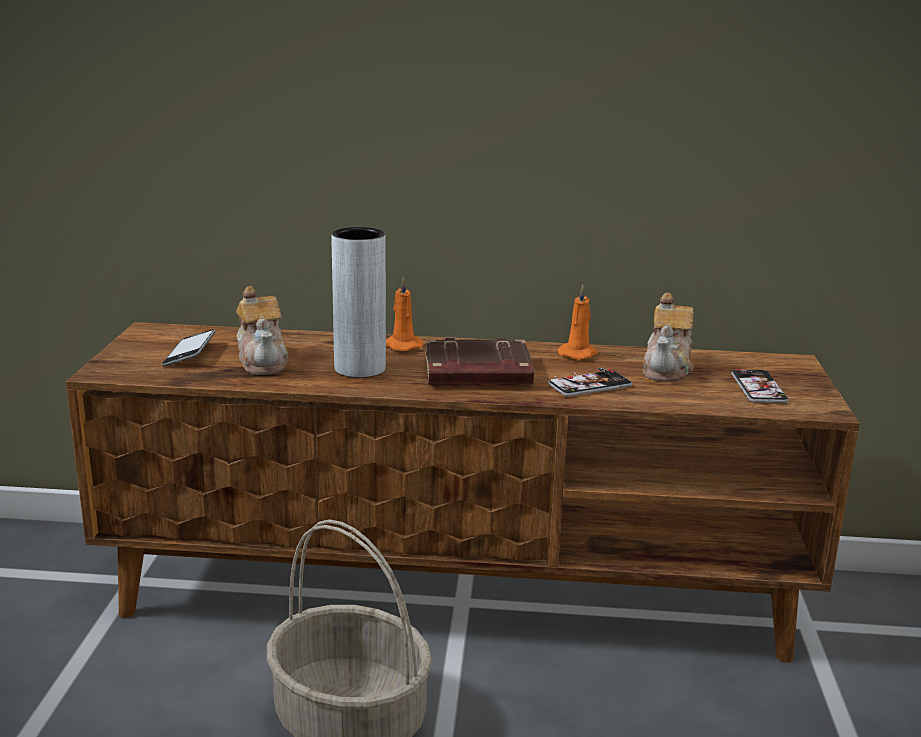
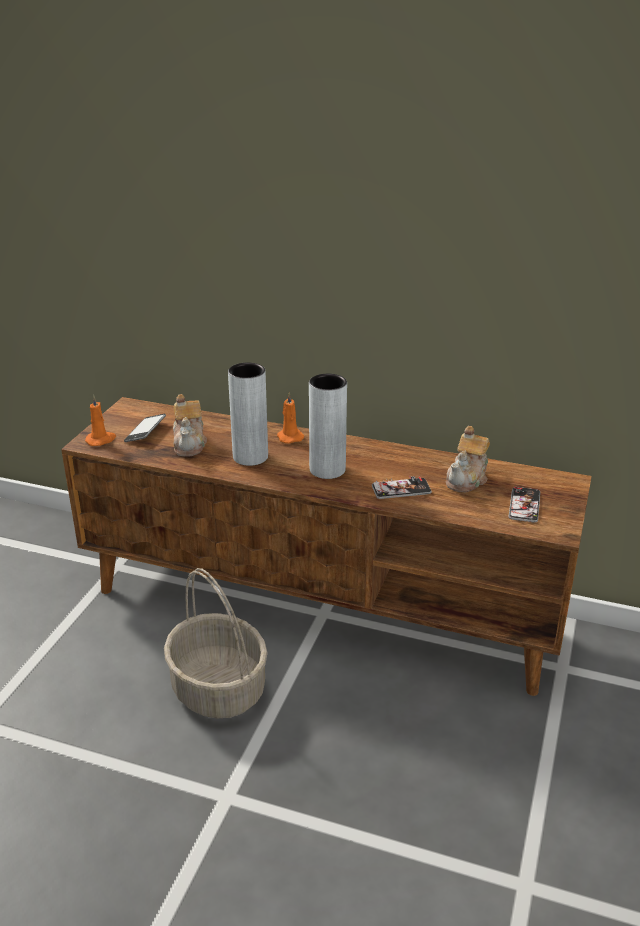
camera: 15 degrees right, 10 degrees up
brown book [425,338,534,385] -> grey vase [309,374,347,479]
orange candle [558,285,598,360] -> orange candle moved to [85,395,116,446]

